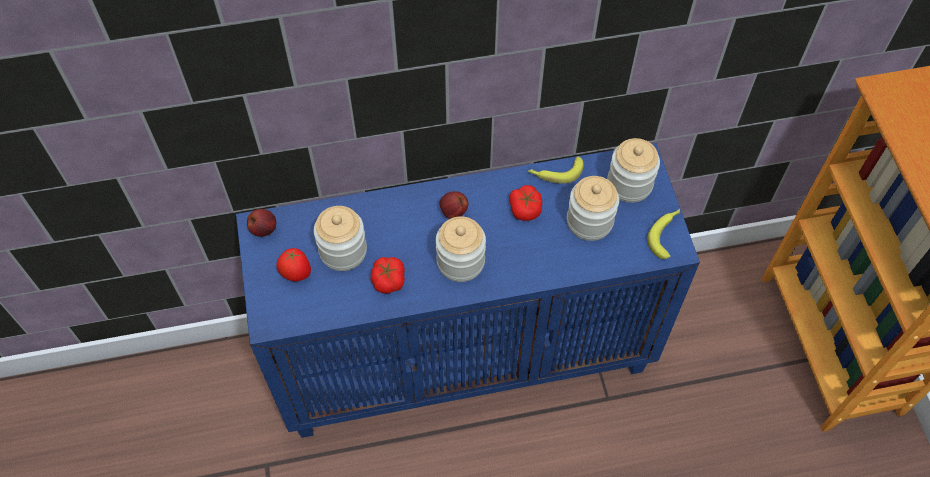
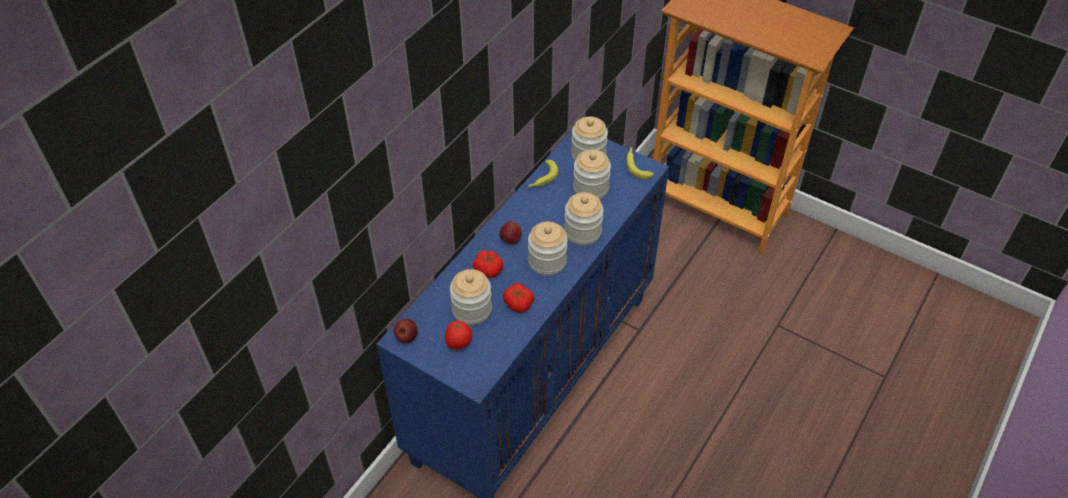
camera: 45 degrees left, 10 degrees down
tomato [509,185,542,221] -> tomato moved to [473,250,503,278]
none -> jar [564,192,603,246]

